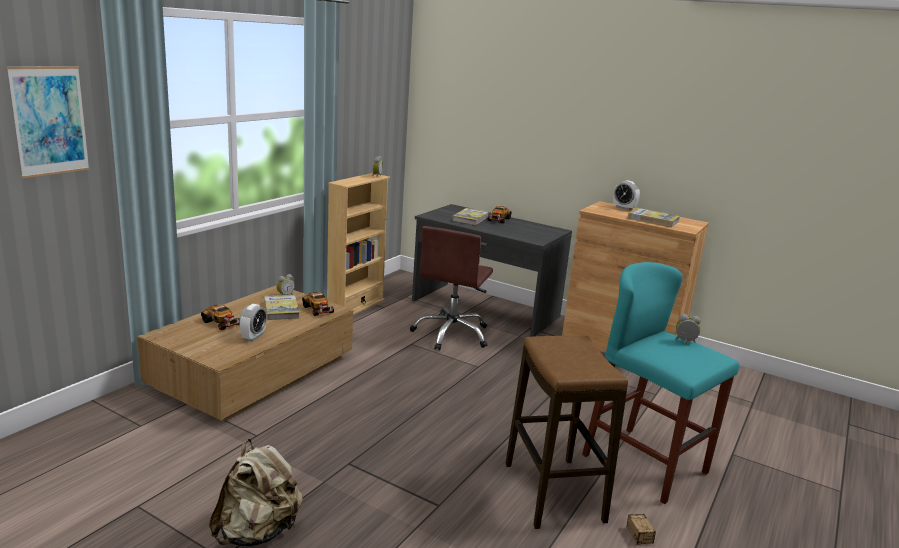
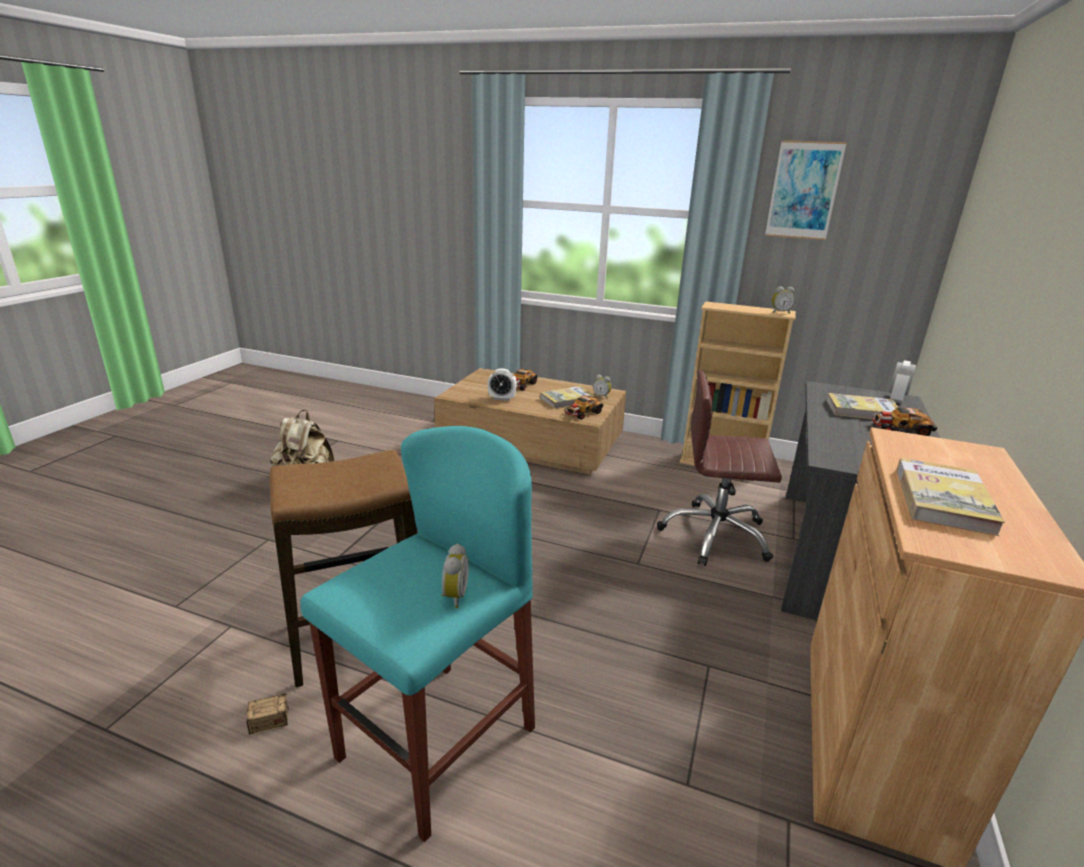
camera: 80 degrees right, 5 degrees up
picture [6,66,90,178] -> picture moved to [765,140,847,240]
alarm clock [613,180,640,210] -> alarm clock moved to [889,360,916,403]

